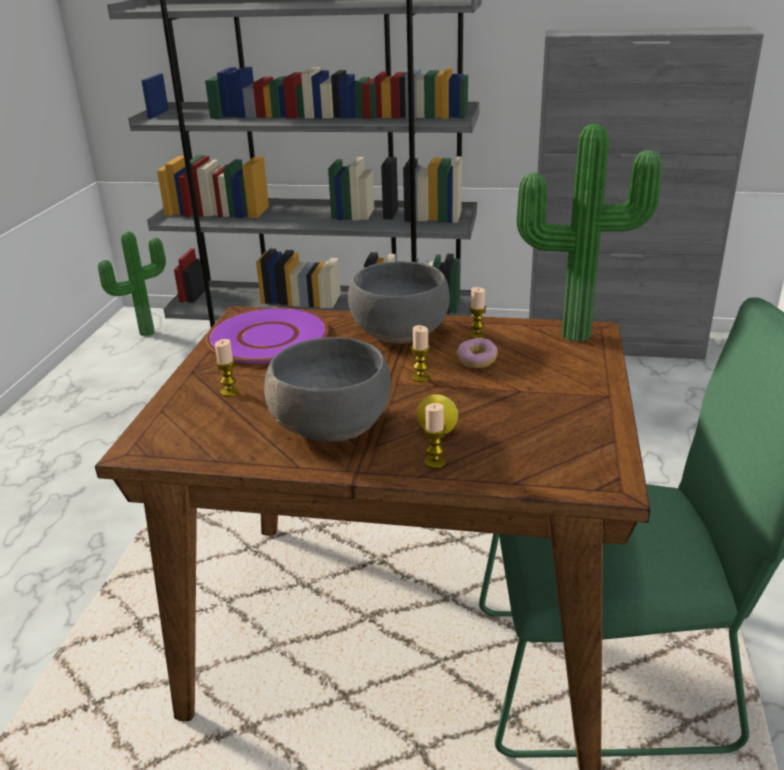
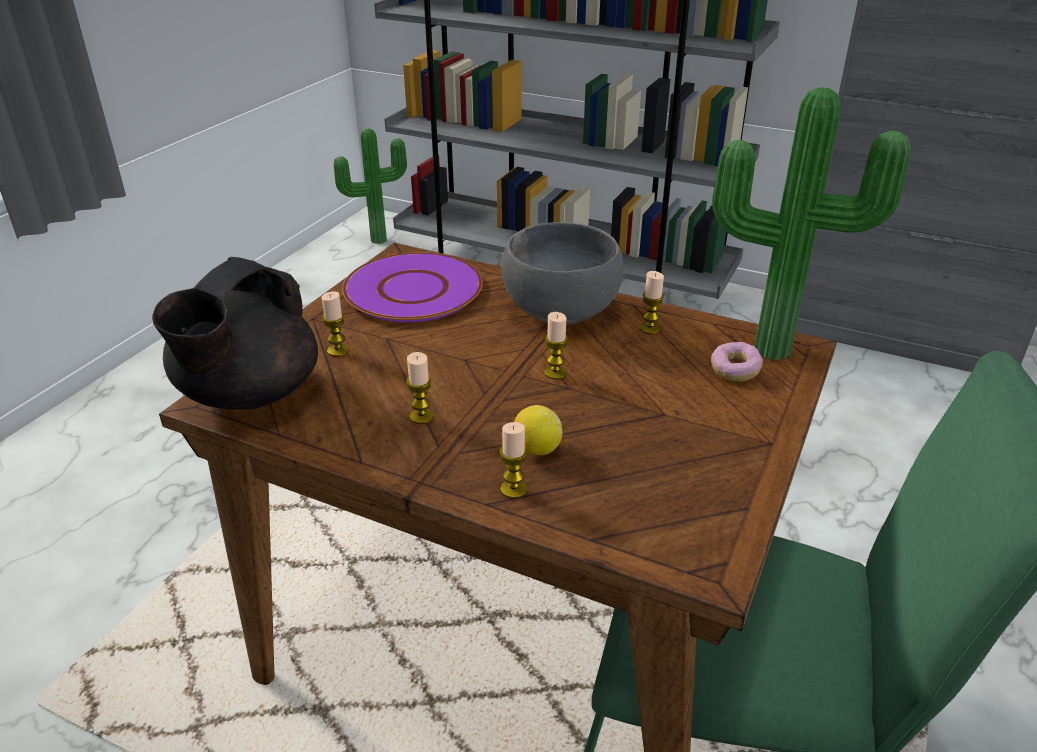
camera: 15 degrees right, 5 degrees up
grey bowl [264,337,391,442] -> candle [406,352,434,424]
donut [457,338,498,368] -> donut moved to [711,342,763,382]
none -> black teapot [152,257,318,409]

